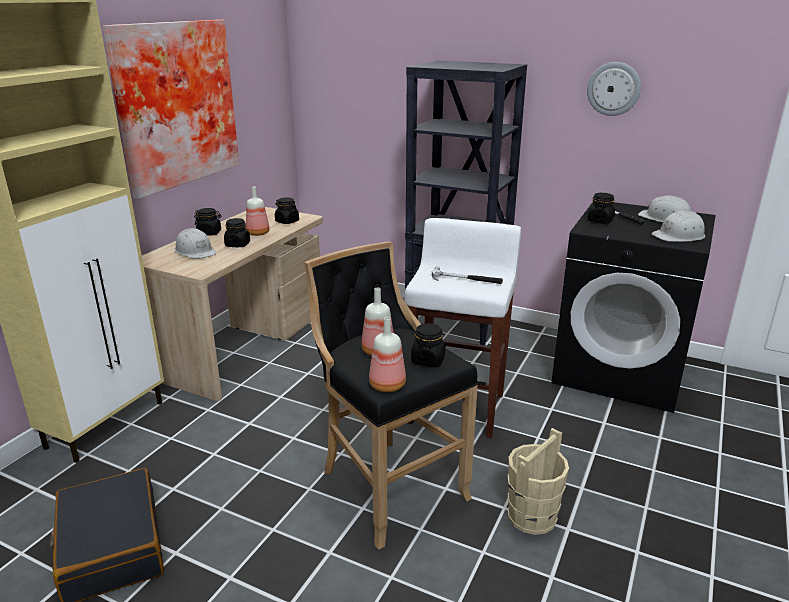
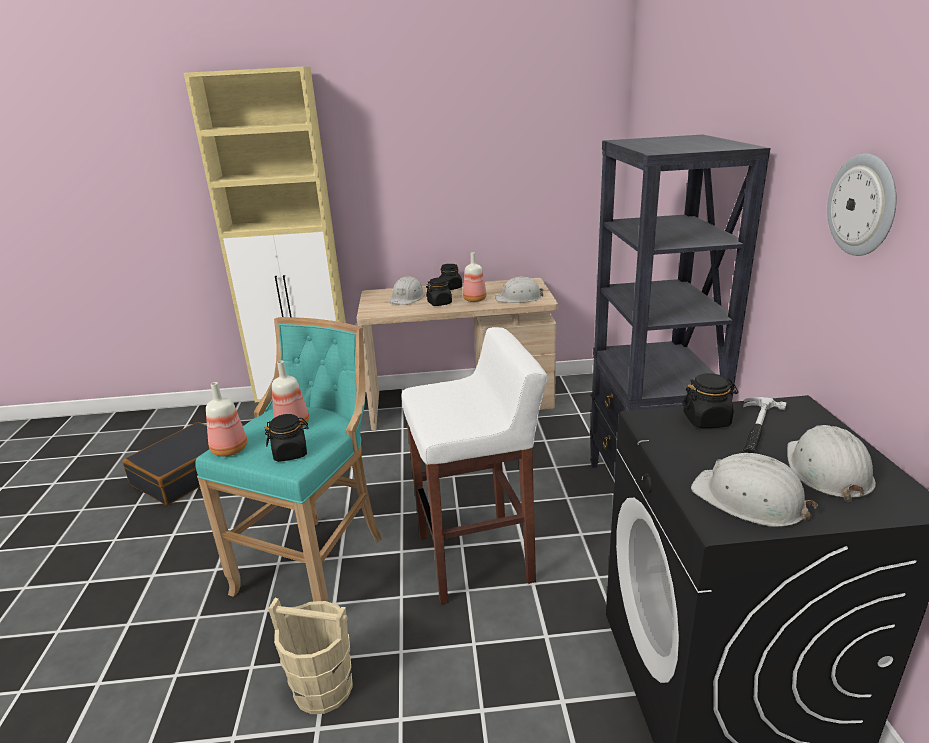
camera: 60 degrees right, 0 degrees up
picture [102,19,239,199] -> none
black jar [275,198,299,224] -> white hard hat [495,276,544,303]
black stool [304,241,478,550] -> turquoise stool [195,317,382,602]
hammer [432,266,503,284] -> none

